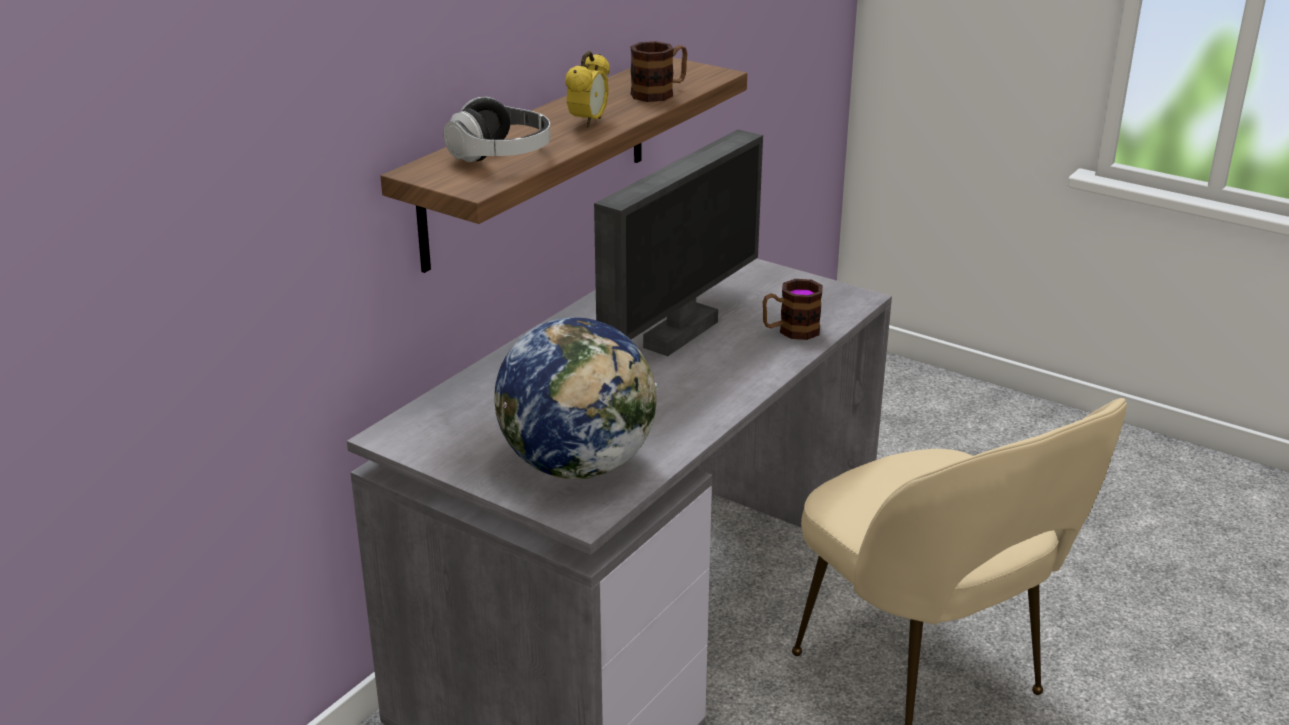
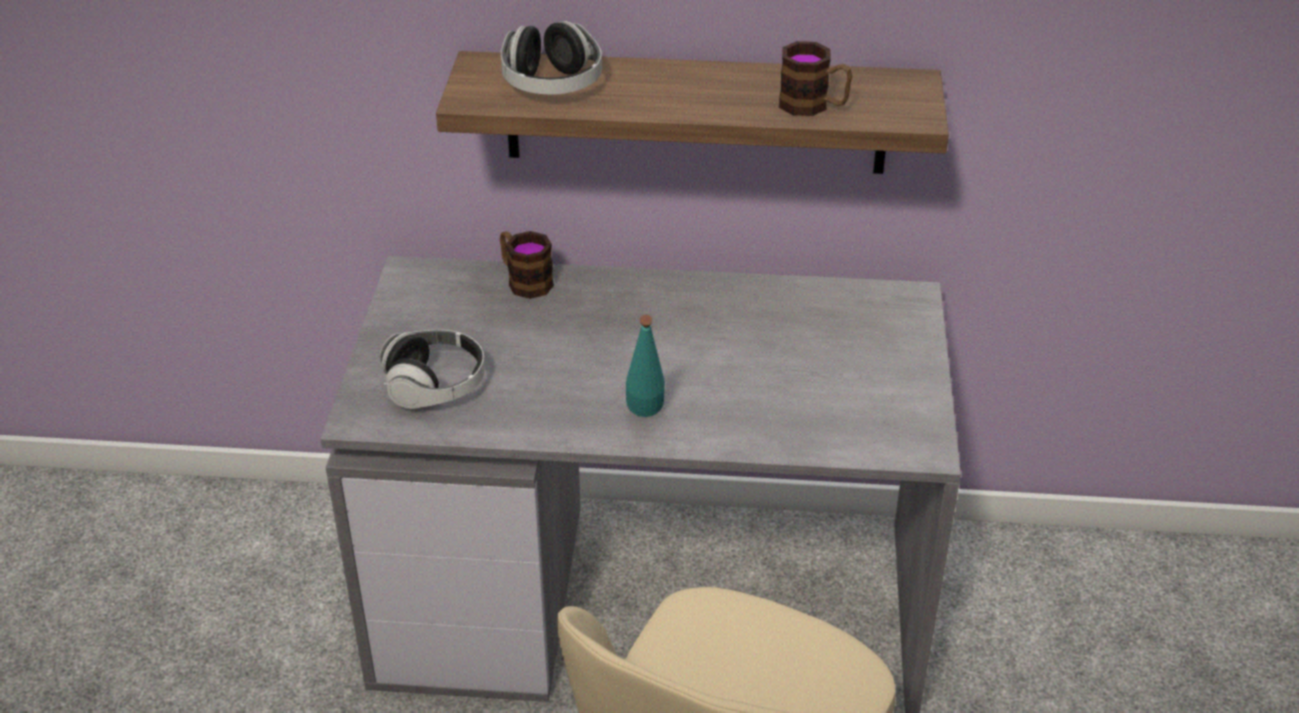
camera: 60 degrees right, 10 degrees up
globe [494,317,658,479] -> headphones [380,330,485,409]
alarm clock [566,51,610,128] -> none
monitor [594,129,763,356] -> none
mug [763,279,823,340] -> mug moved to [500,231,554,299]
none -> turquoise bottle [626,315,665,417]

